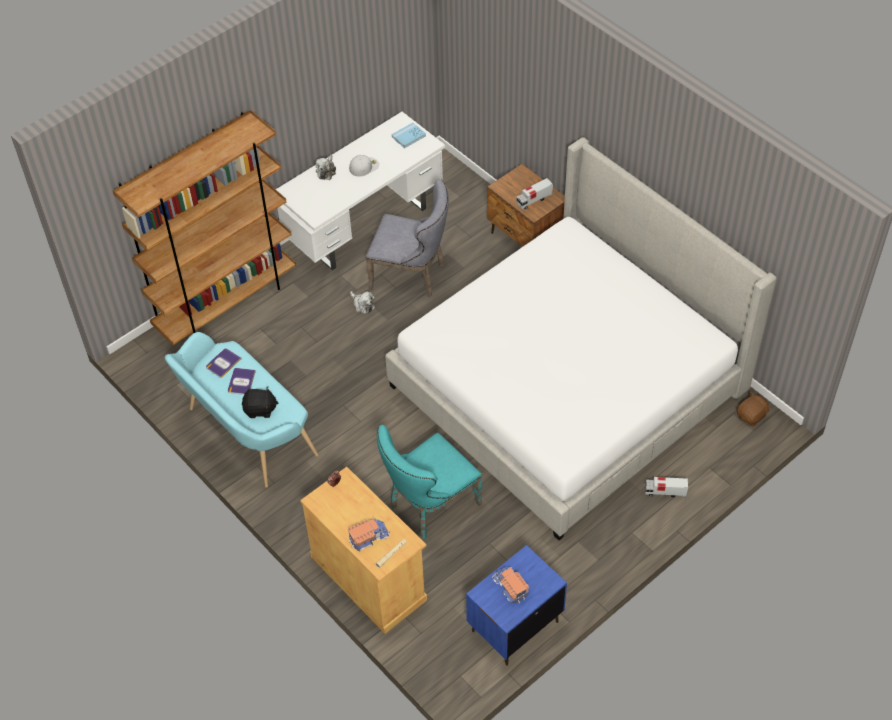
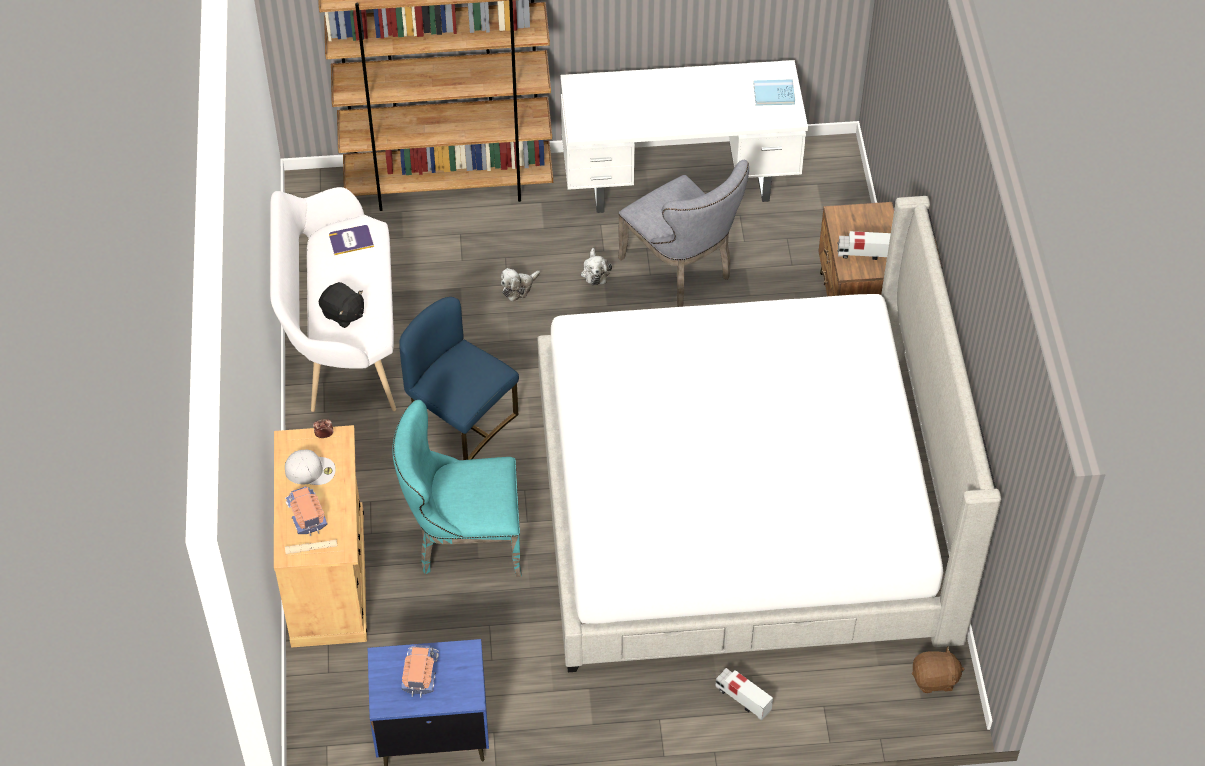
camera: 35 degrees right, 0 degrees up
turquoise bench [165,332,318,488] -> white bench [270,187,396,412]
book [228,368,256,395] -> none
plush toy [315,155,336,180] -> plush toy moved to [501,268,540,301]
toy truck [348,518,390,552] -> toy truck turned 120 degrees counterclockwise [285,486,328,536]
white cap [349,155,379,177] -> white cap moved to [285,450,336,485]
none -> blue chair [399,297,519,460]

